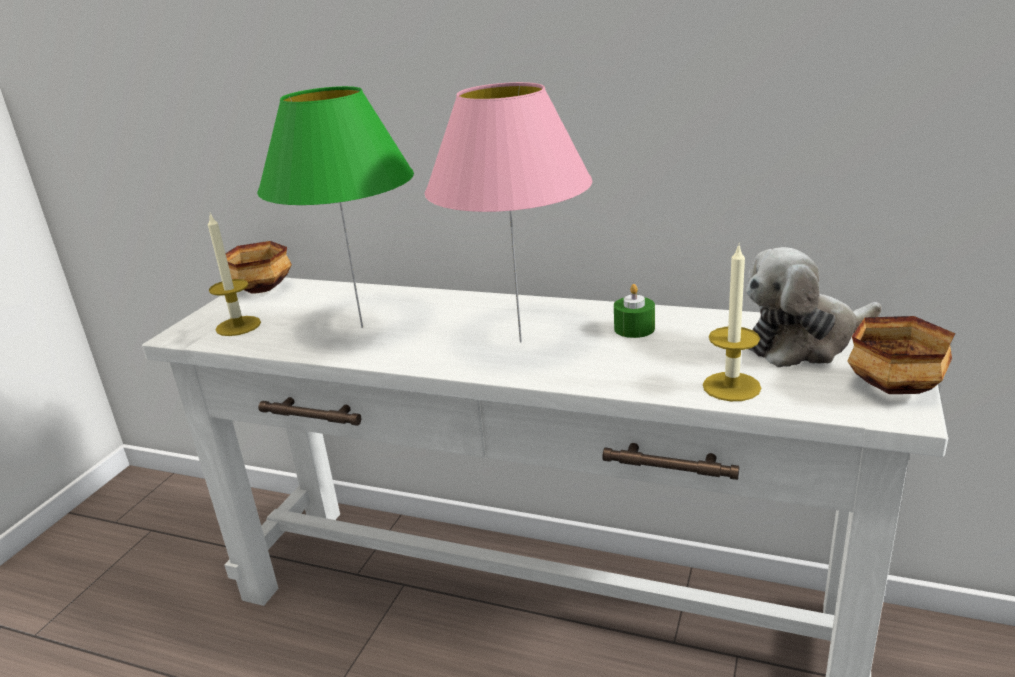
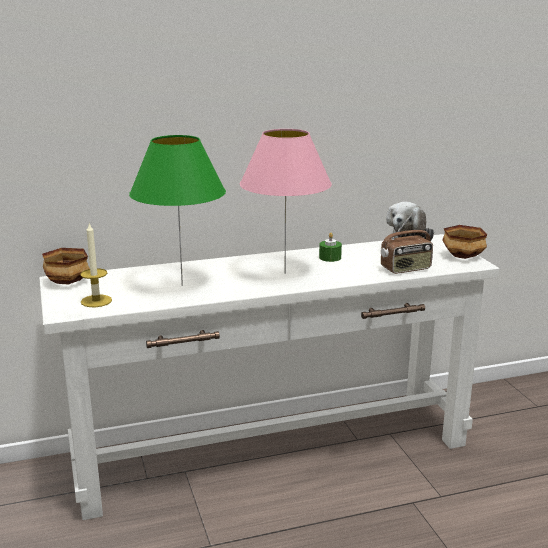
camera: 40 degrees left, 5 degrees down
candle [703,244,761,401] -> radio [381,213,433,274]

